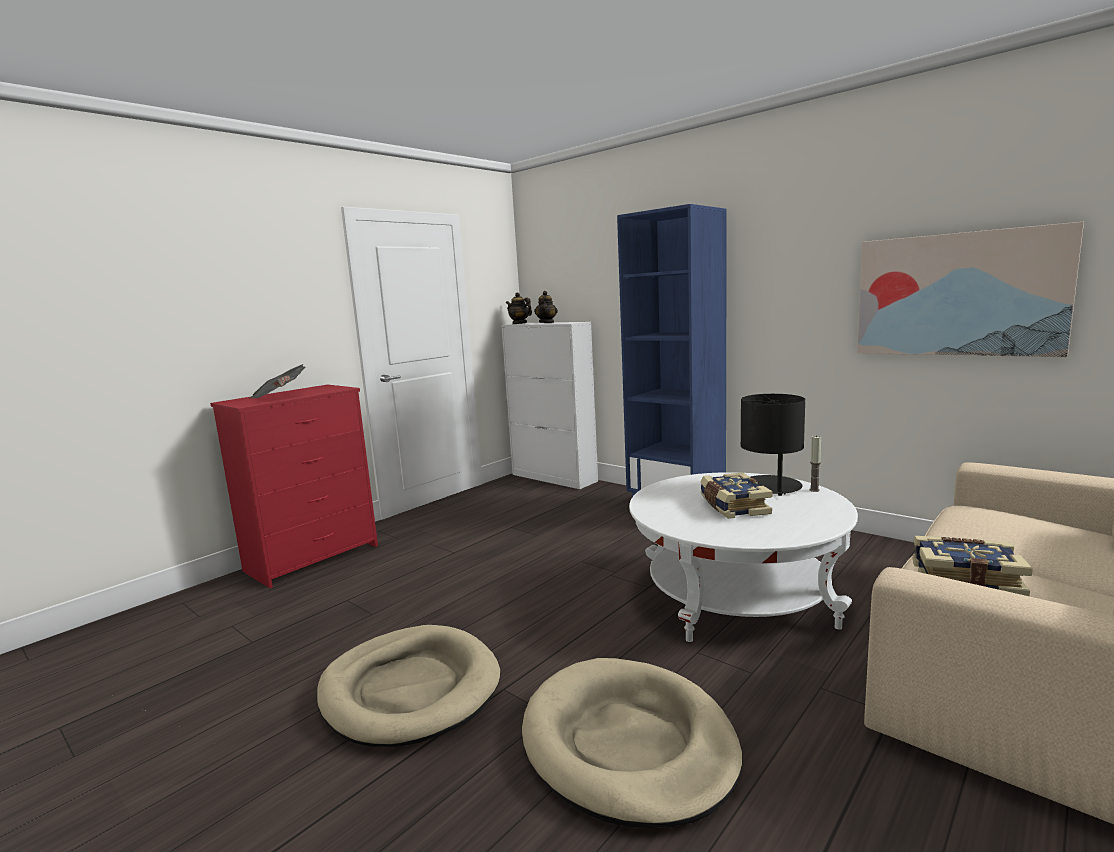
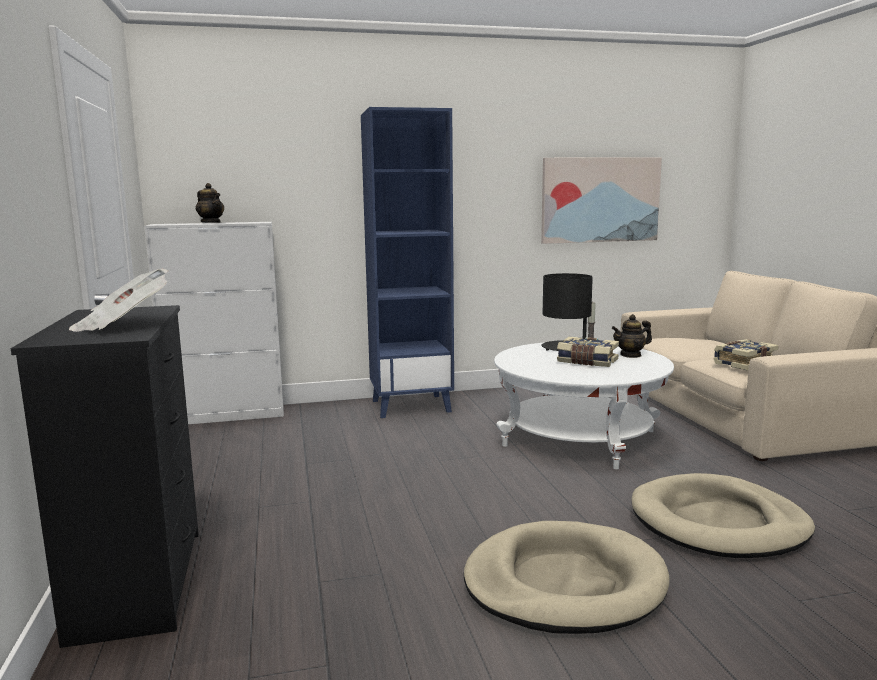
camera: 55 degrees left, 0 degrees up
red dresser [210,384,378,588] -> black dresser [11,305,199,648]
teapot [506,293,532,324] -> teapot moved to [612,314,652,358]

